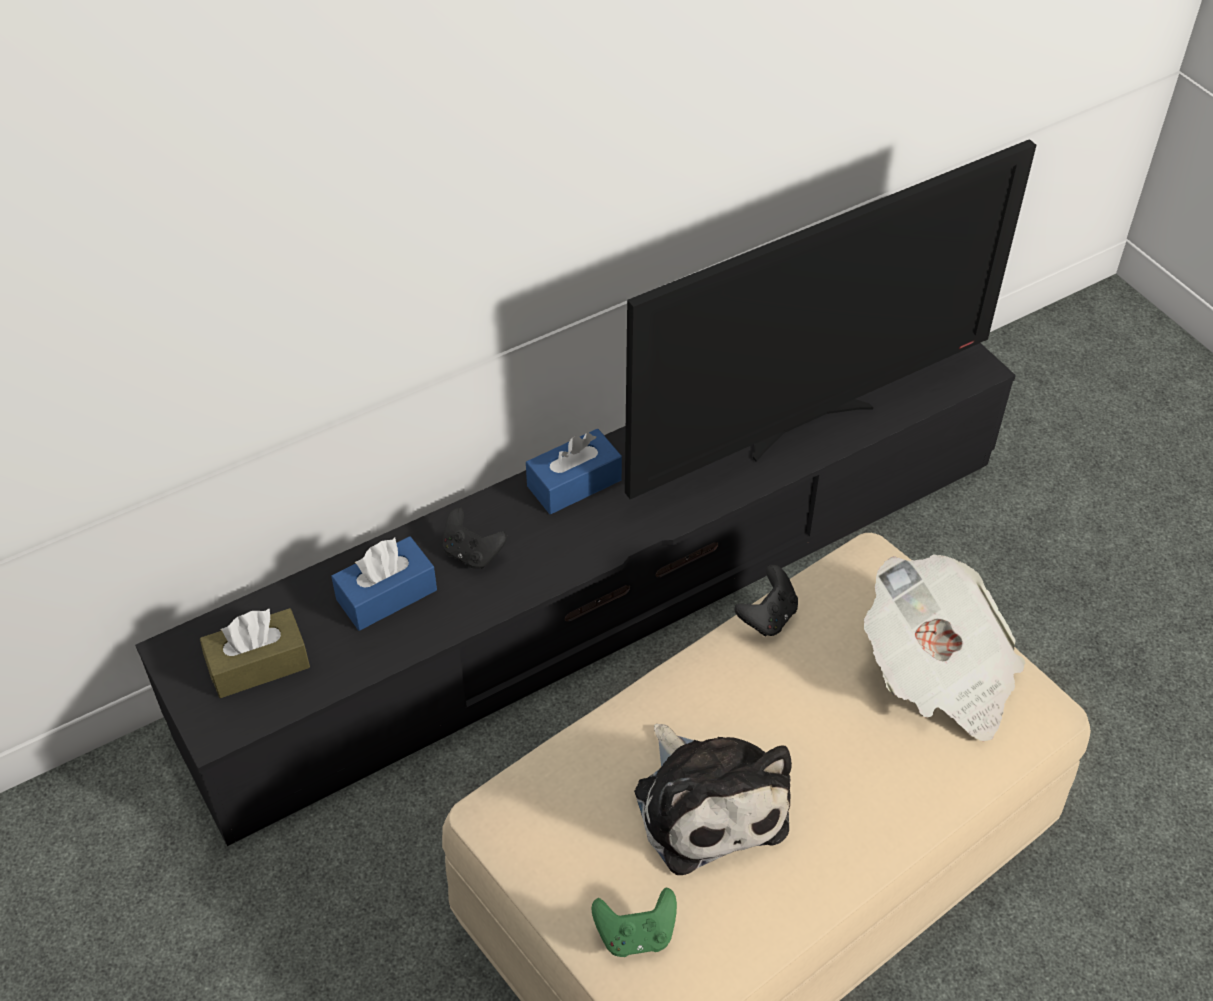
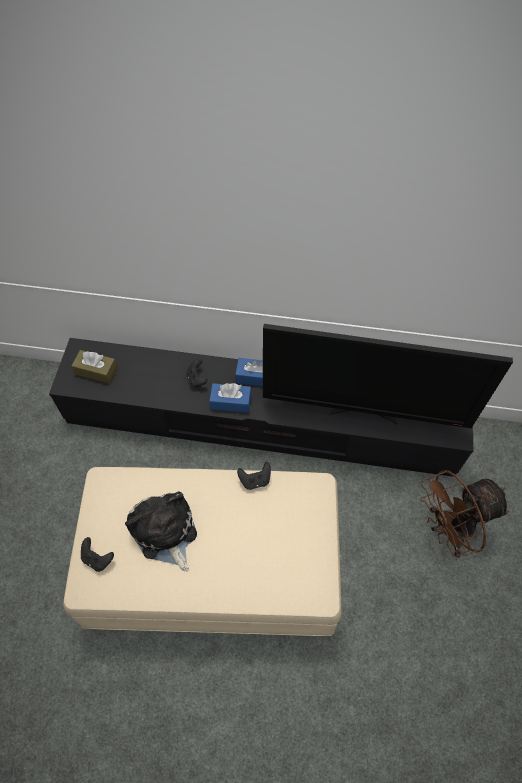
camera: 40 degrees right, 10 degrees up
blue tissue box [331,536,437,631] -> blue tissue box moved to [209,383,251,413]
green game controller [592,888,677,957] -> black game controller [81,537,114,572]
plush toy [634,724,792,875] -> plush toy turned 135 degrees clockwise [125,492,197,571]
newspaper [864,554,1025,741] -> none
none -> brown fan [420,470,509,558]

